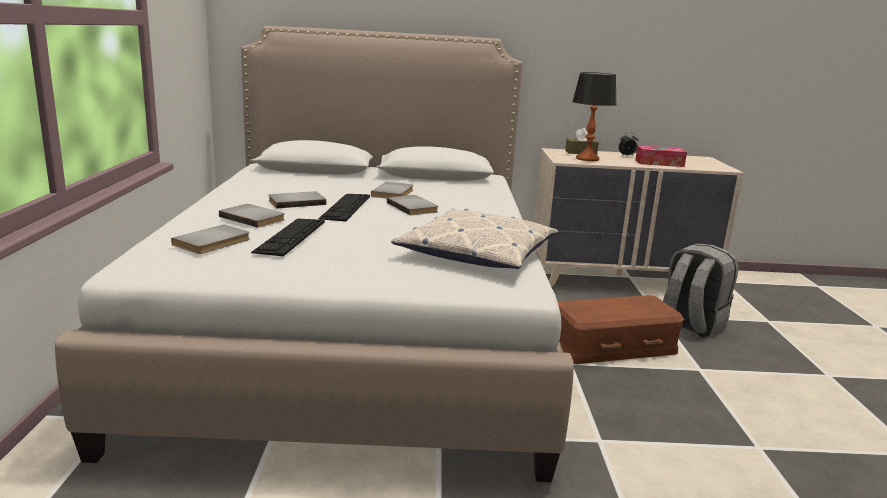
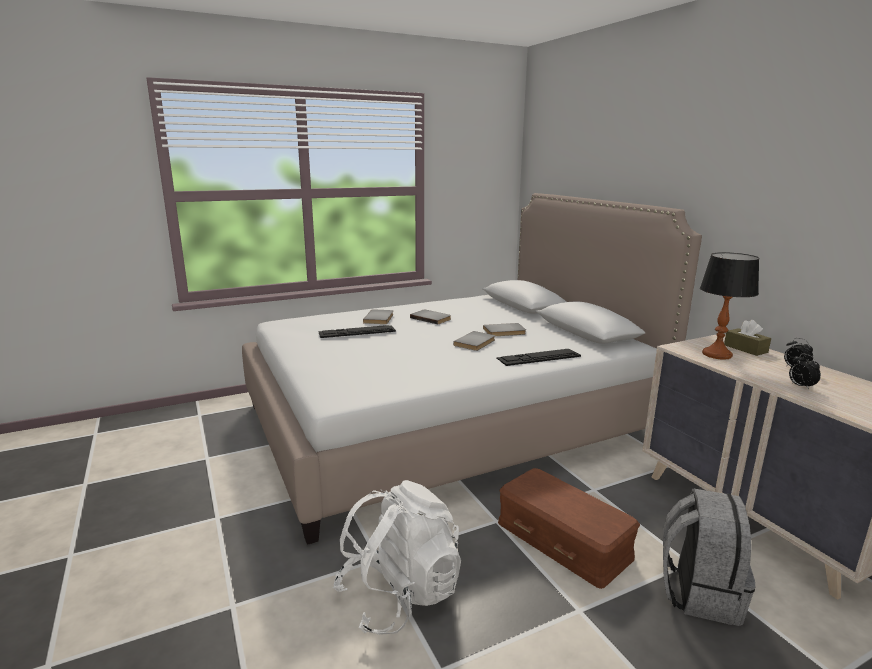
camera: 65 degrees right, 0 degrees up
grey book [171,225,250,254] -> none
keyboard [319,194,370,222] -> keyboard moved to [497,349,581,366]
pillow [391,209,559,269] -> none
tissue box [635,145,687,167] -> alarm clock [789,354,821,390]
none -> white backpack [333,480,461,635]

